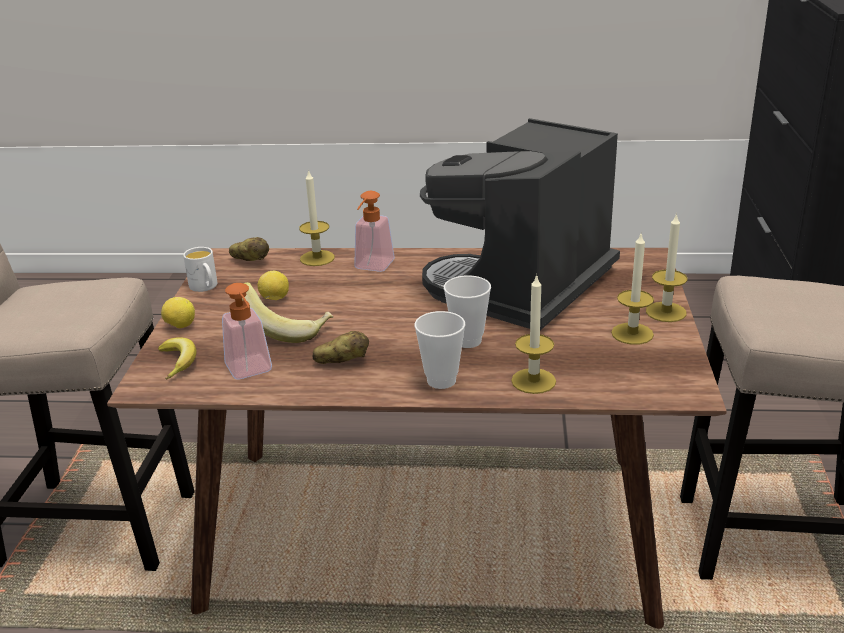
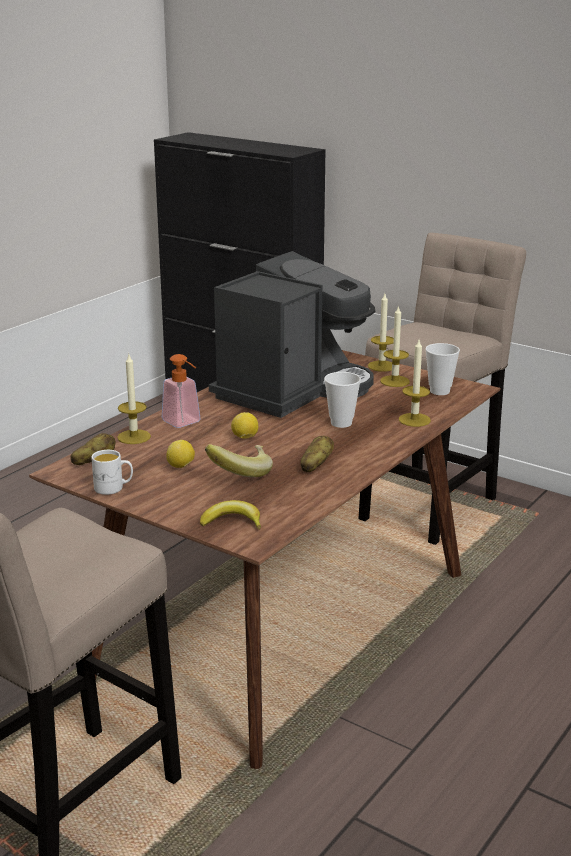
camera: 60 degrees left, 5 degrees down
lemon [161,297,195,329] -> lemon moved to [231,412,258,439]
soap dispenser [222,283,272,379] -> none
cup [414,311,465,389] -> cup moved to [425,343,460,395]
coffee machine [420,118,620,330] -> coffee machine turned 120 degrees counterclockwise [209,251,375,418]

